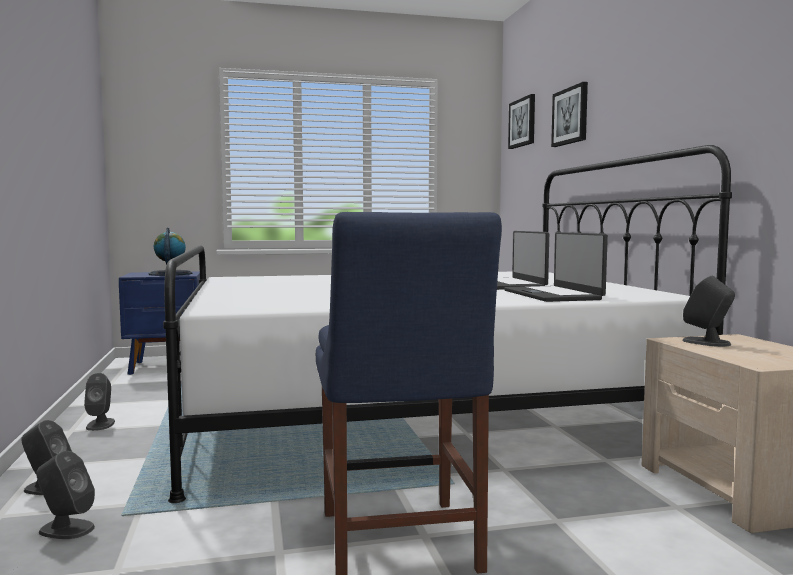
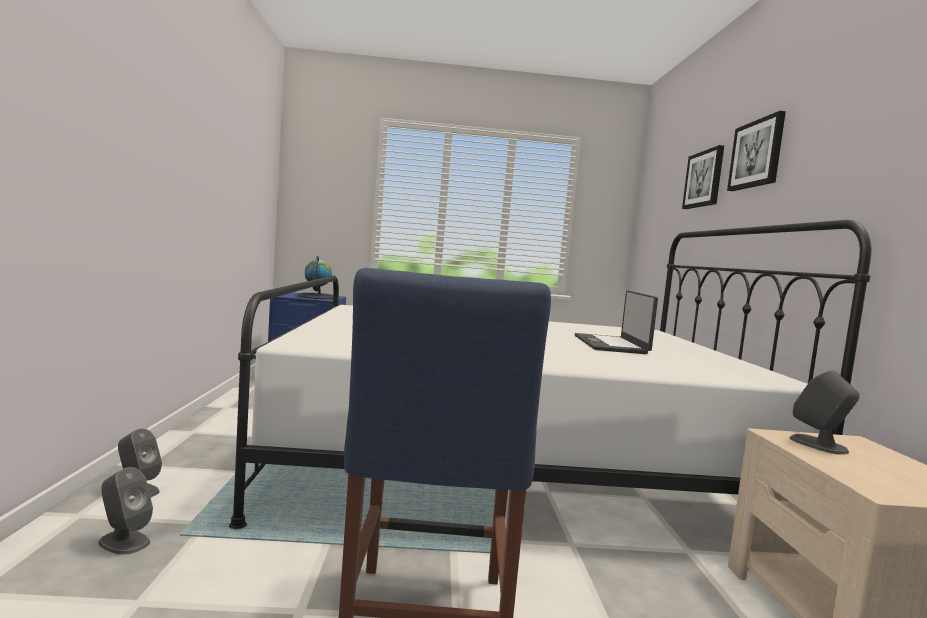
camera: 10 degrees right, 0 degrees up
grey speaker [84,373,115,431] -> none
laptop [504,232,608,302] -> none
picture [508,94,535,149] -> picture moved to [727,111,786,191]

